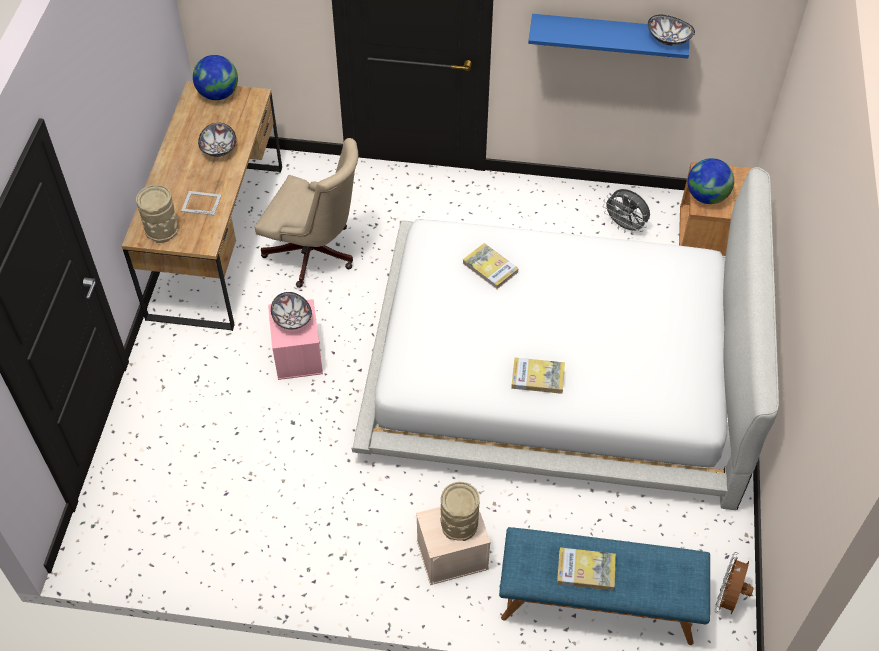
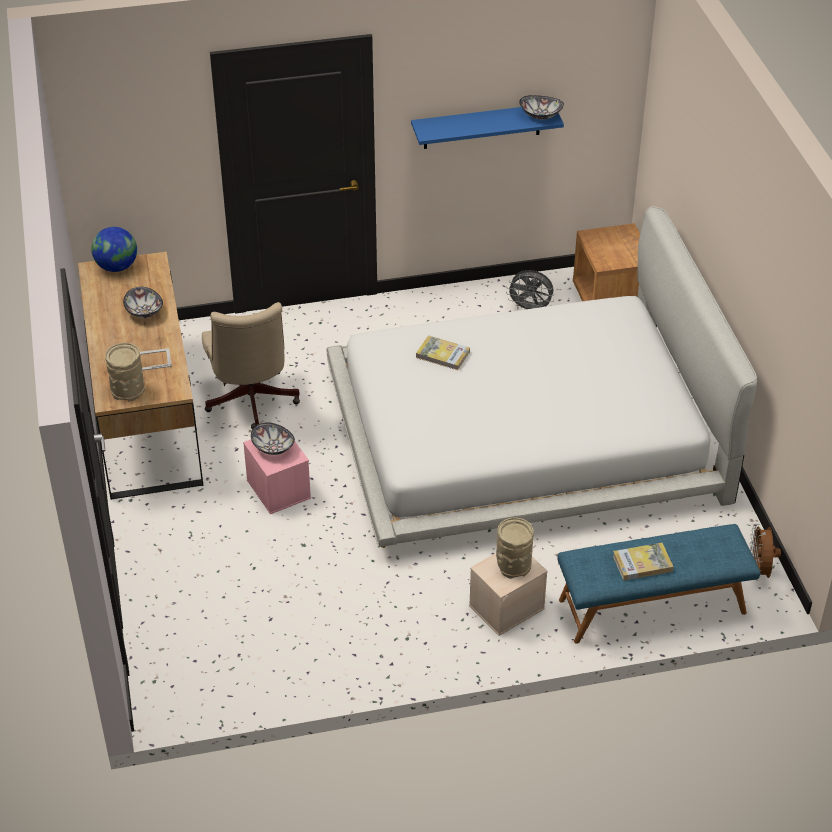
camera: 20 degrees left, 10 degrees down
beige office chair [254,138,358,288] -> beige office chair turned 75 degrees clockwise [202,302,300,429]
book [511,357,565,394] -> none
globe [688,158,734,204] -> none

